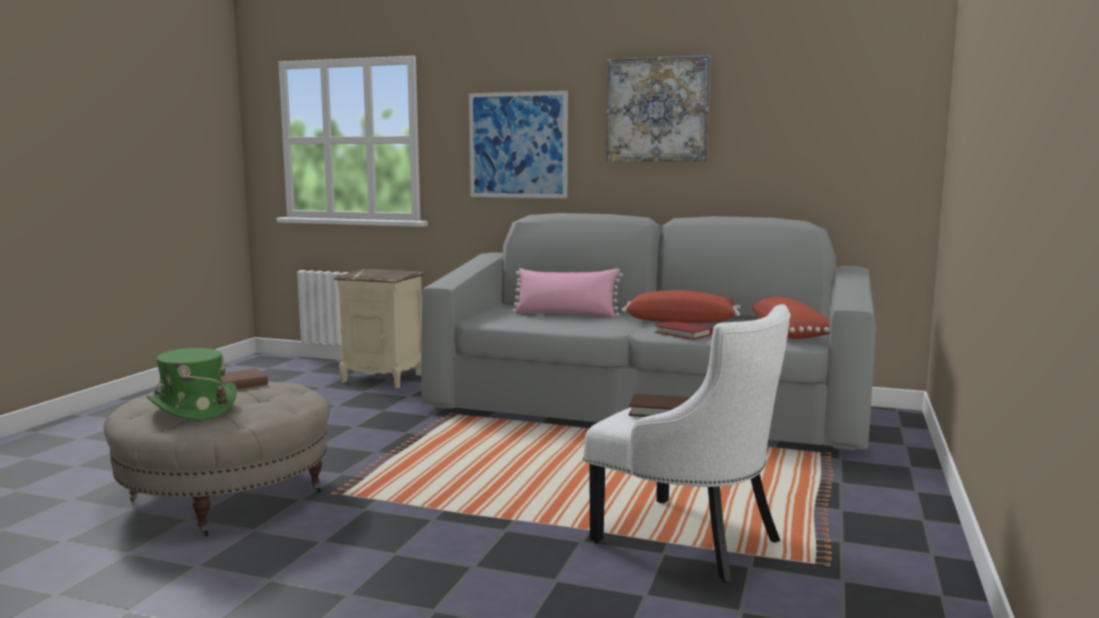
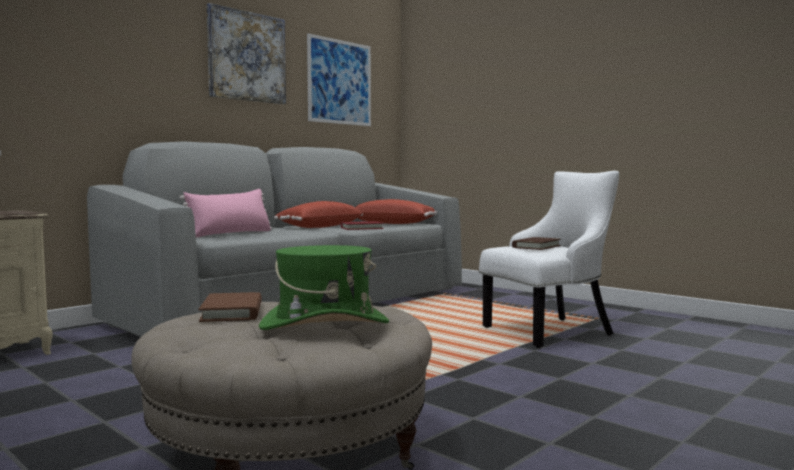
camera: 65 degrees left, 5 degrees down
picture [469,91,568,198] -> picture moved to [307,33,371,126]

